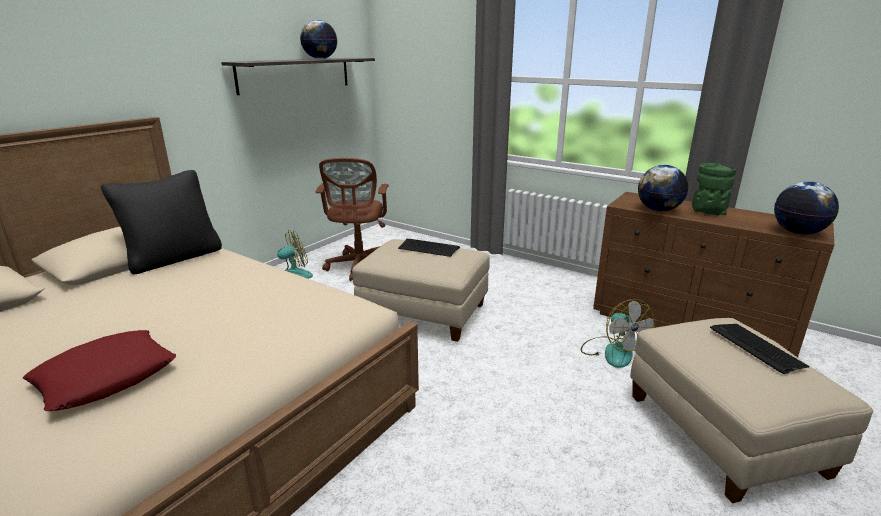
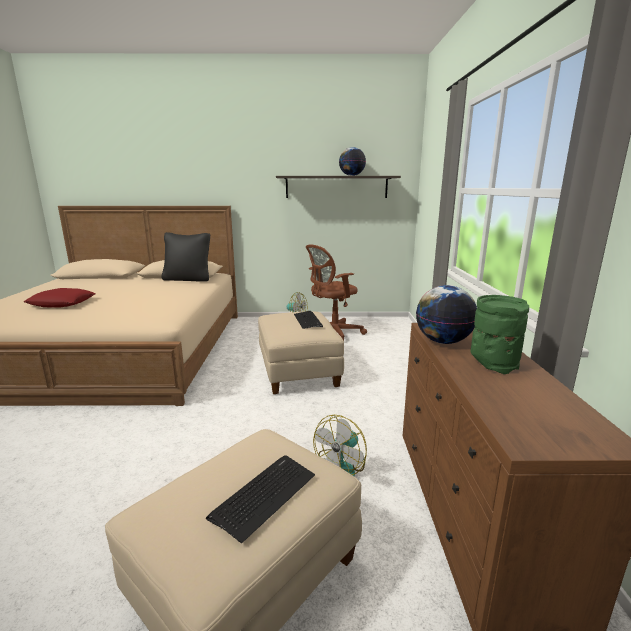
camera: 55 degrees right, 5 degrees down
globe [774,182,839,235] -> none

